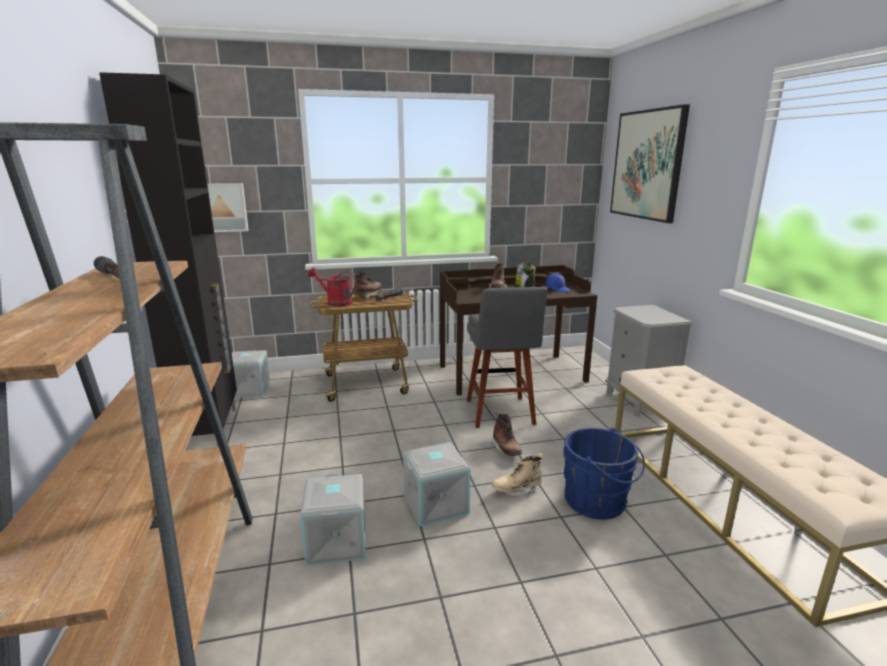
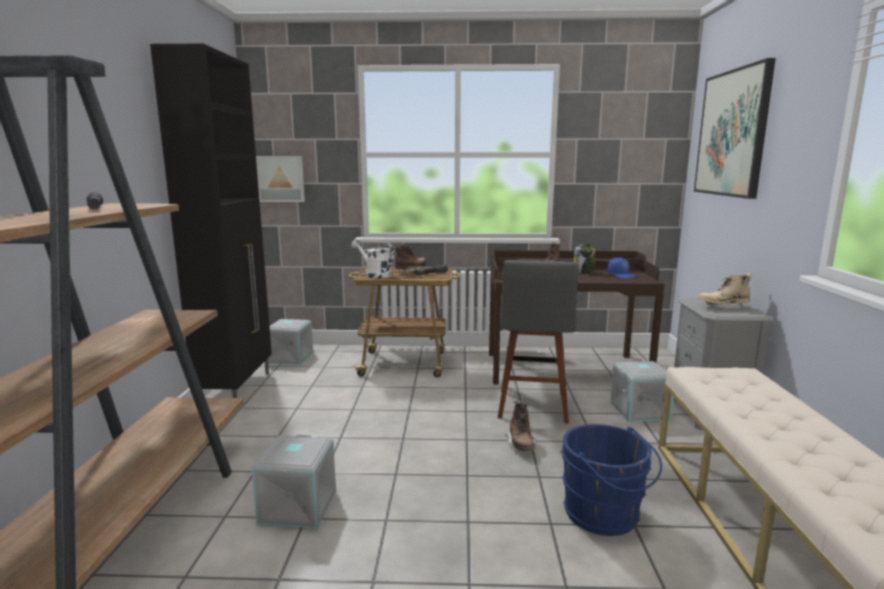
camera: 15 degrees right, 5 degrees down
red watering can [308,268,356,307] -> white watering can [351,239,394,278]
grey storage box [403,442,470,527] -> grey storage box moved to [610,361,674,422]
beige boot [492,453,543,497] -> beige boot moved to [698,273,751,309]

